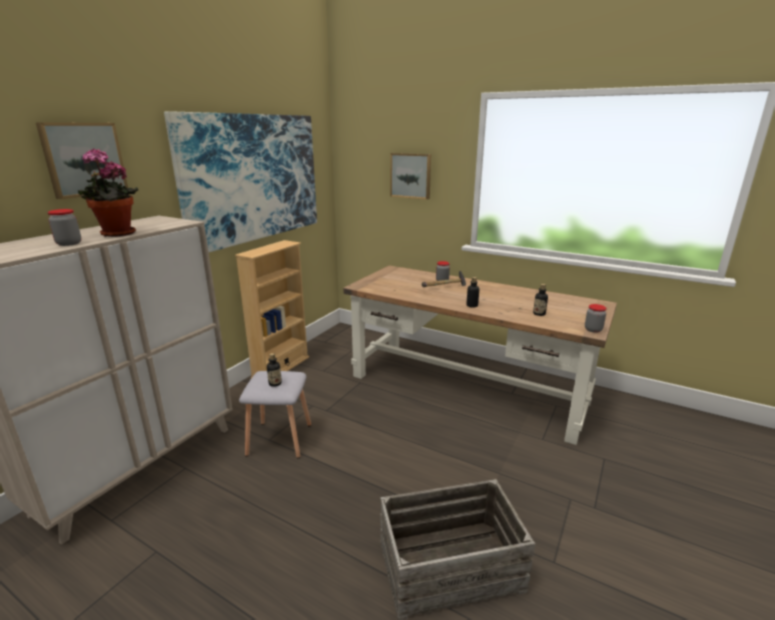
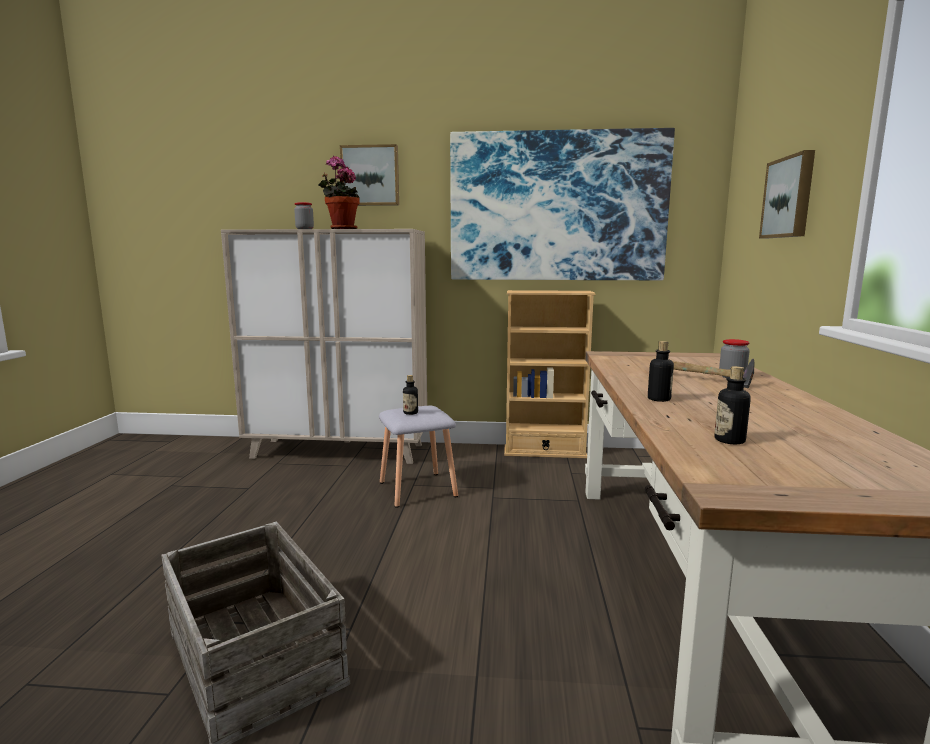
camera: 65 degrees right, 10 degrees down
jar [585,304,607,333] -> none

